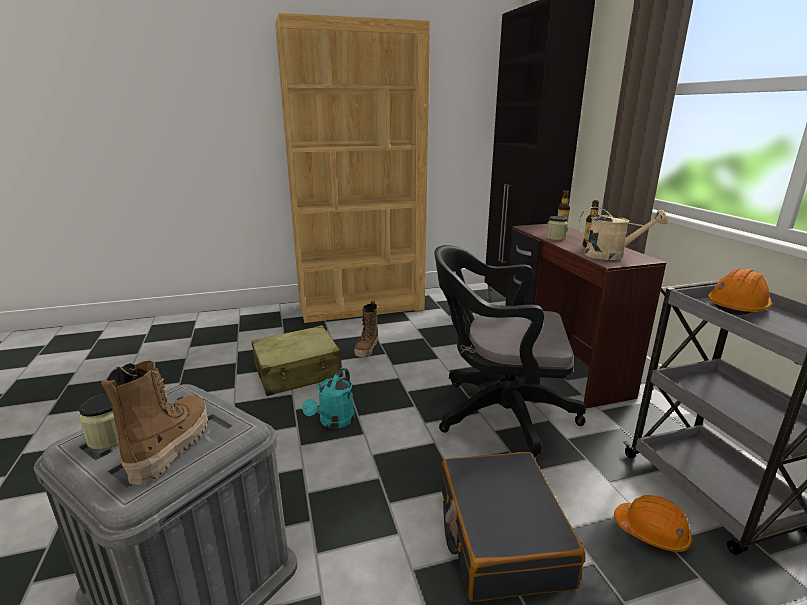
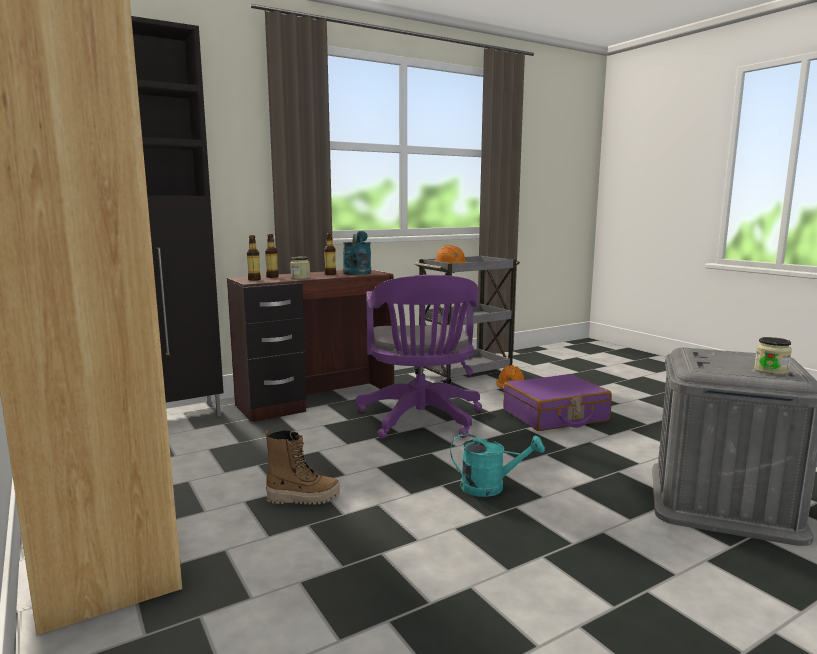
camera: 105 degrees left, 10 degrees down
boot [101,361,208,485] -> none
beige suitcase [251,325,343,396] -> none
black office chair [434,245,586,458] -> purple office chair [356,275,482,439]
black suitcase [441,452,585,602] -> purple suitcase [503,374,612,431]
beige watering can [579,207,668,260] -> turquoise watering can [343,231,371,275]
none -> bottle [247,235,261,281]

